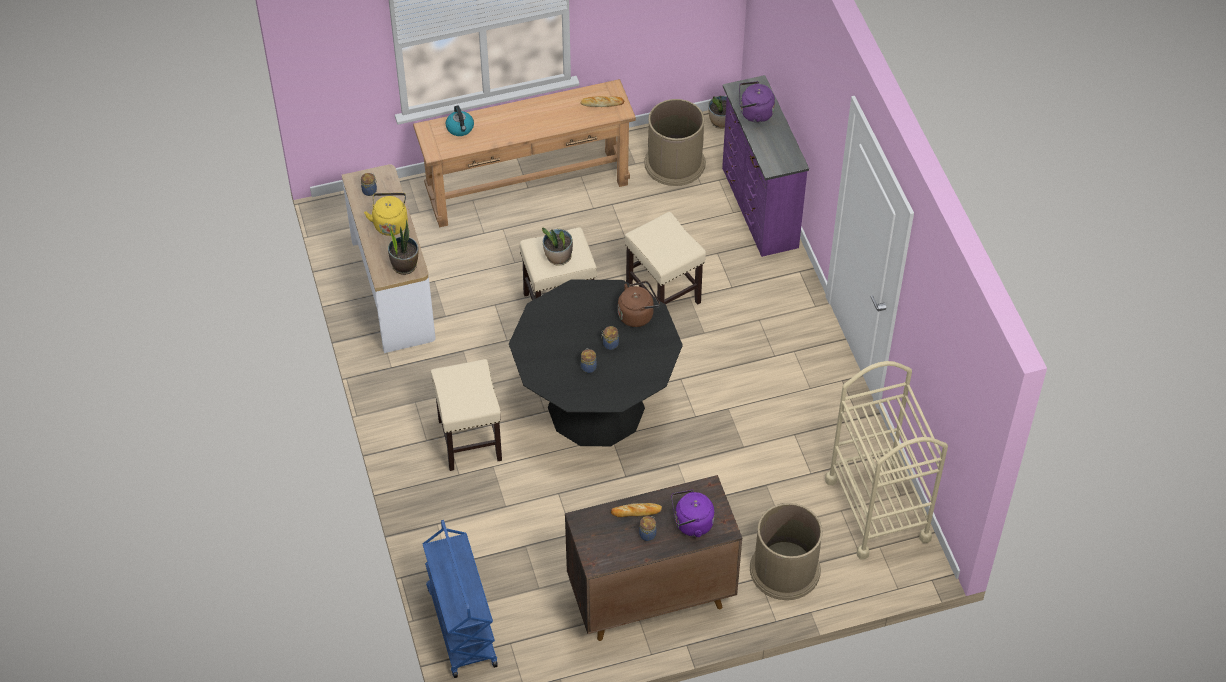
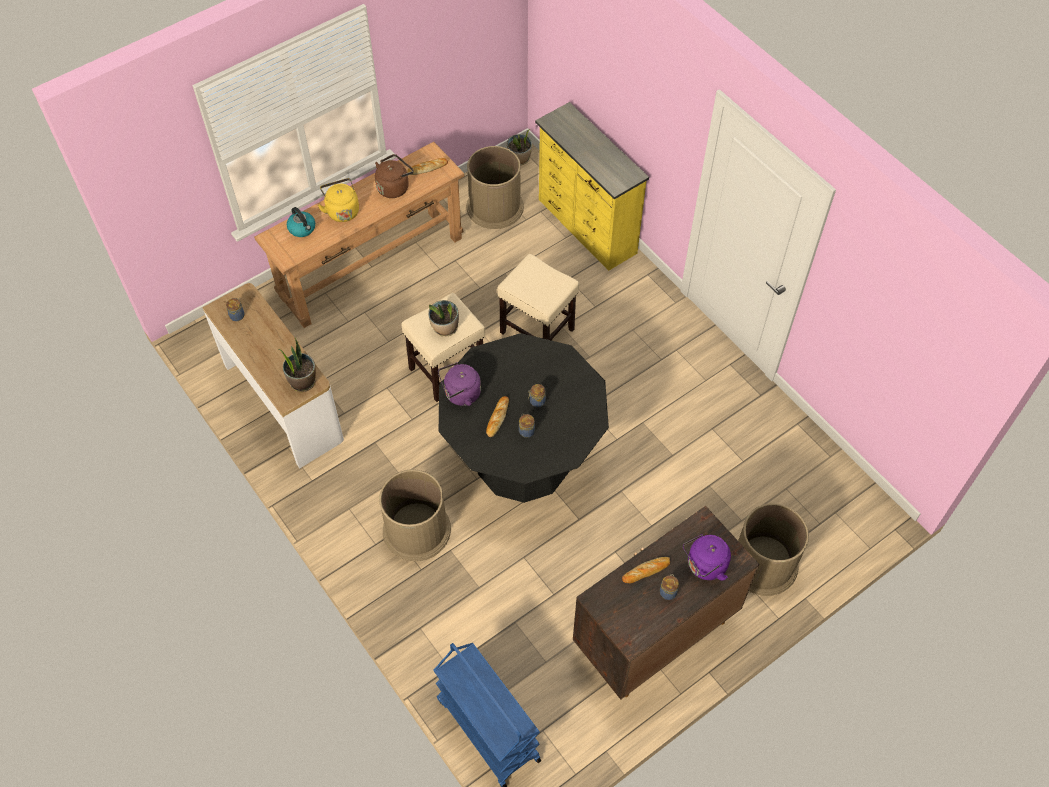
camera: 20 degrees left, 5 degrees up
yellow kettle [364,193,408,236] -> yellow kettle moved to [318,178,359,222]
beige stool [431,359,502,471] -> brown trash can [379,469,451,561]
brown kettle [618,281,660,327] -> brown kettle moved to [375,154,414,198]
purple dresser [722,75,809,257] -> yellow dresser [535,102,649,271]
purple kettle [739,81,775,123] -> purple kettle moved to [438,362,481,406]
beige cart [825,361,948,559] -> none
none -> bread [486,396,509,437]

